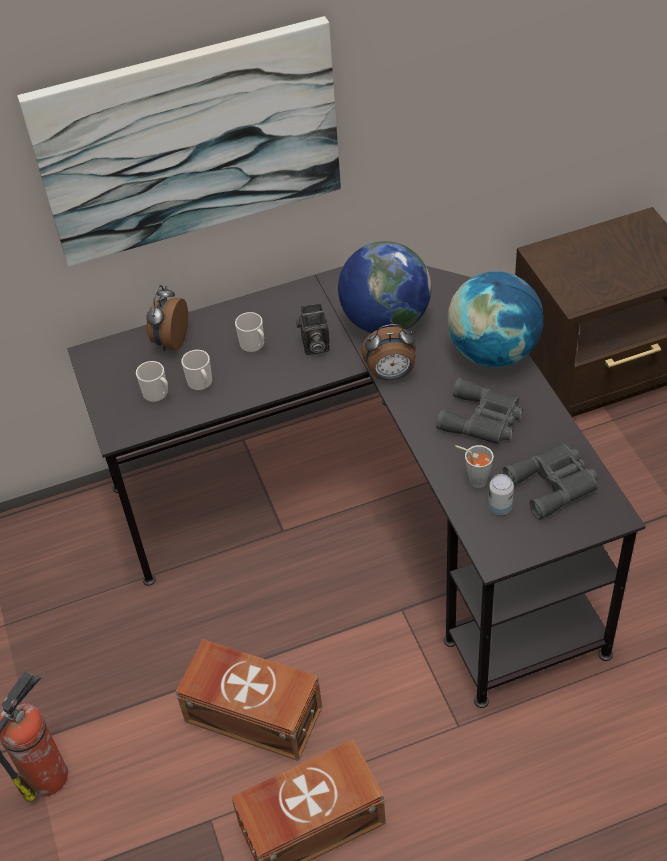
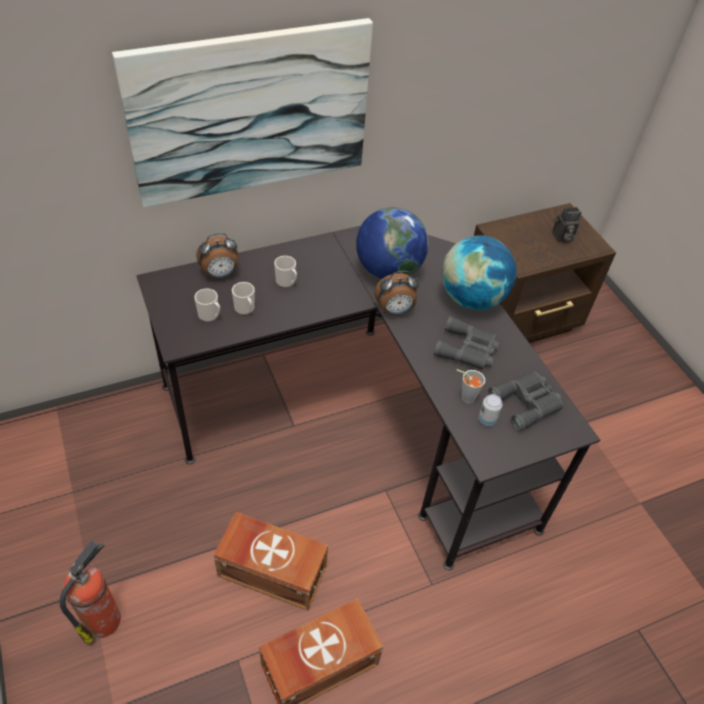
camera: 10 degrees left, 0 degrees up
alarm clock [146,285,188,351] -> alarm clock turned 120 degrees counterclockwise [196,233,238,279]
camera [296,303,330,355] -> camera moved to [552,207,582,242]

